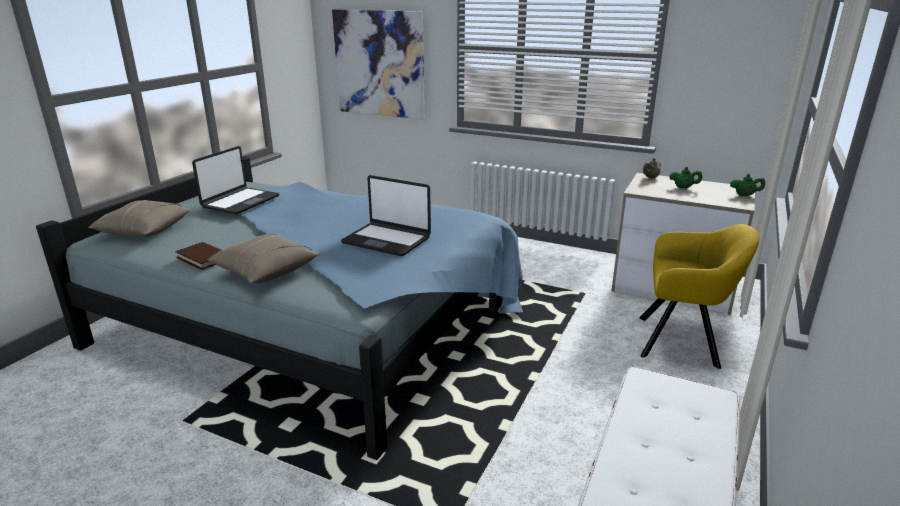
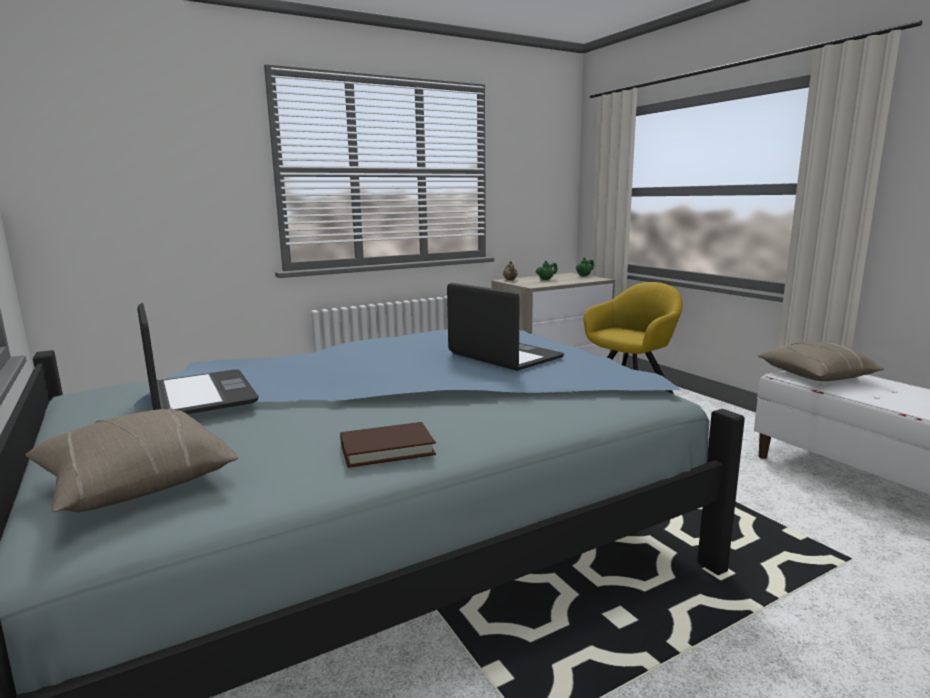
camera: 55 degrees left, 10 degrees down
beige pillow [207,234,320,283] -> beige pillow moved to [757,342,884,381]
picture [332,9,425,119] -> none
laptop [341,175,431,256] -> laptop turned 105 degrees counterclockwise [447,283,564,371]

